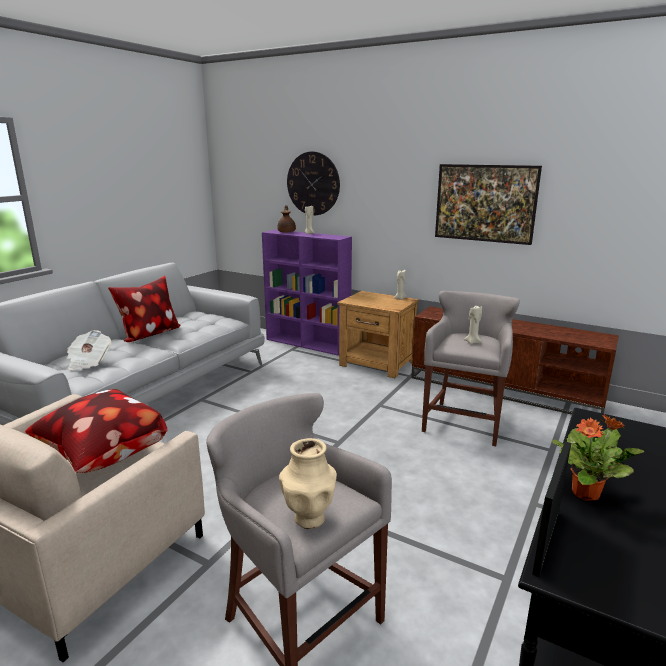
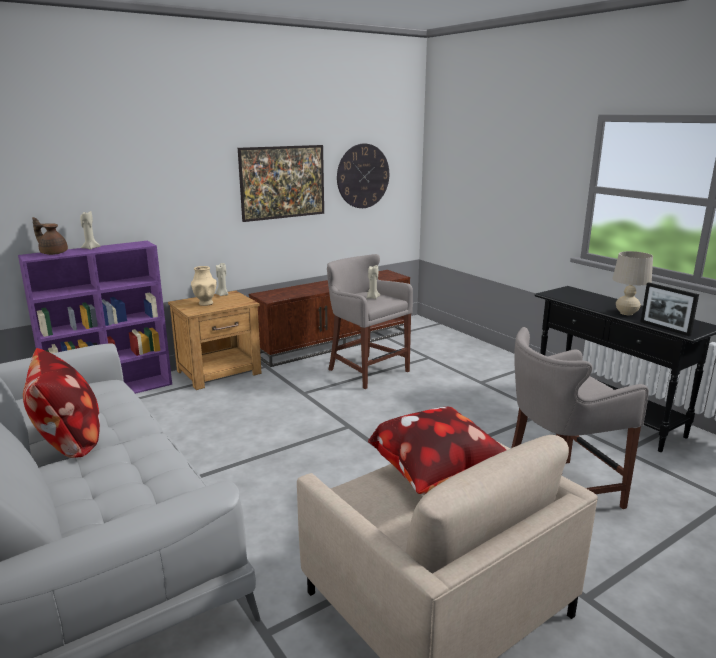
camera: 65 degrees left, 0 degrees up
newspaper [66,330,111,371] -> none
beige vase [279,438,337,529] -> beige vase moved to [191,266,217,306]
wall clock [287,152,340,215] -> wall clock moved to [337,144,389,208]
potted plant [552,415,644,501] -> beige table lamp [612,251,653,315]

